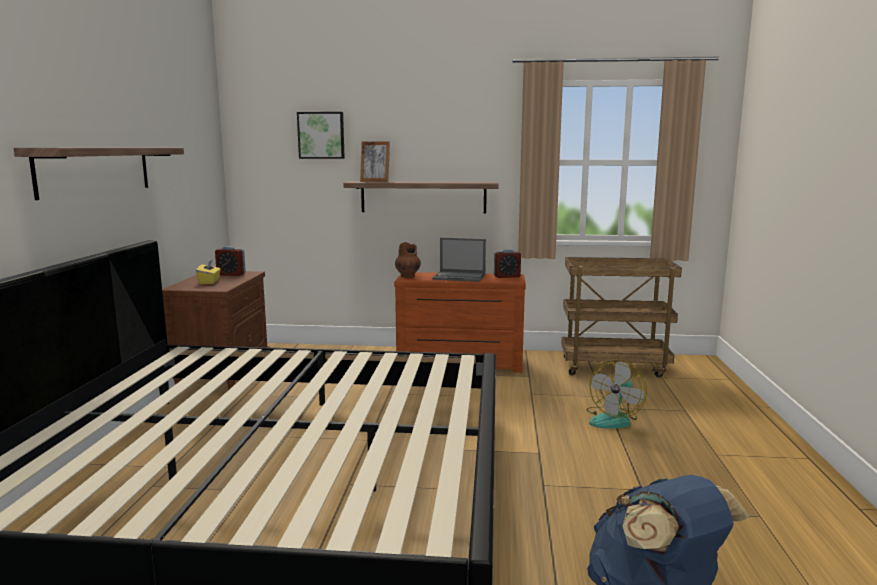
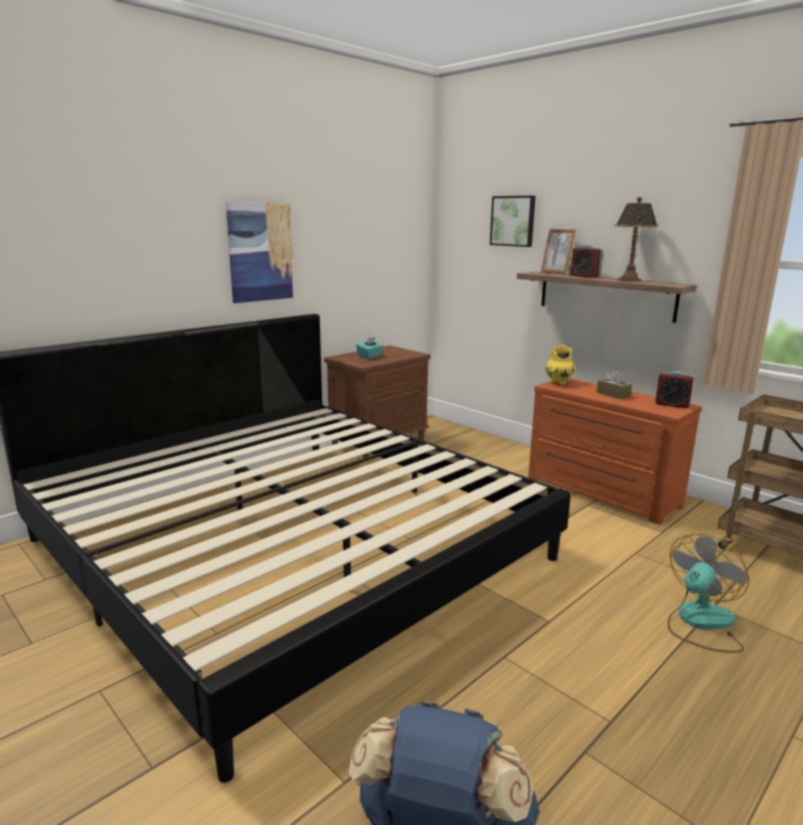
camera: 40 degrees right, 5 degrees up
shelf [14,148,184,200] -> picture [226,202,294,303]
yellow tissue box [196,260,221,284] -> turquoise tissue box [356,337,383,359]
alarm clock [215,246,246,276] -> alarm clock moved to [571,245,604,278]
brown vase [395,242,421,278] -> yellow vase [545,345,575,385]
laptop [432,238,486,282] -> brown tissue box [597,370,632,399]
fan [587,359,647,429] -> fan turned 150 degrees clockwise [668,533,749,653]
none -> table lamp [614,197,658,282]

